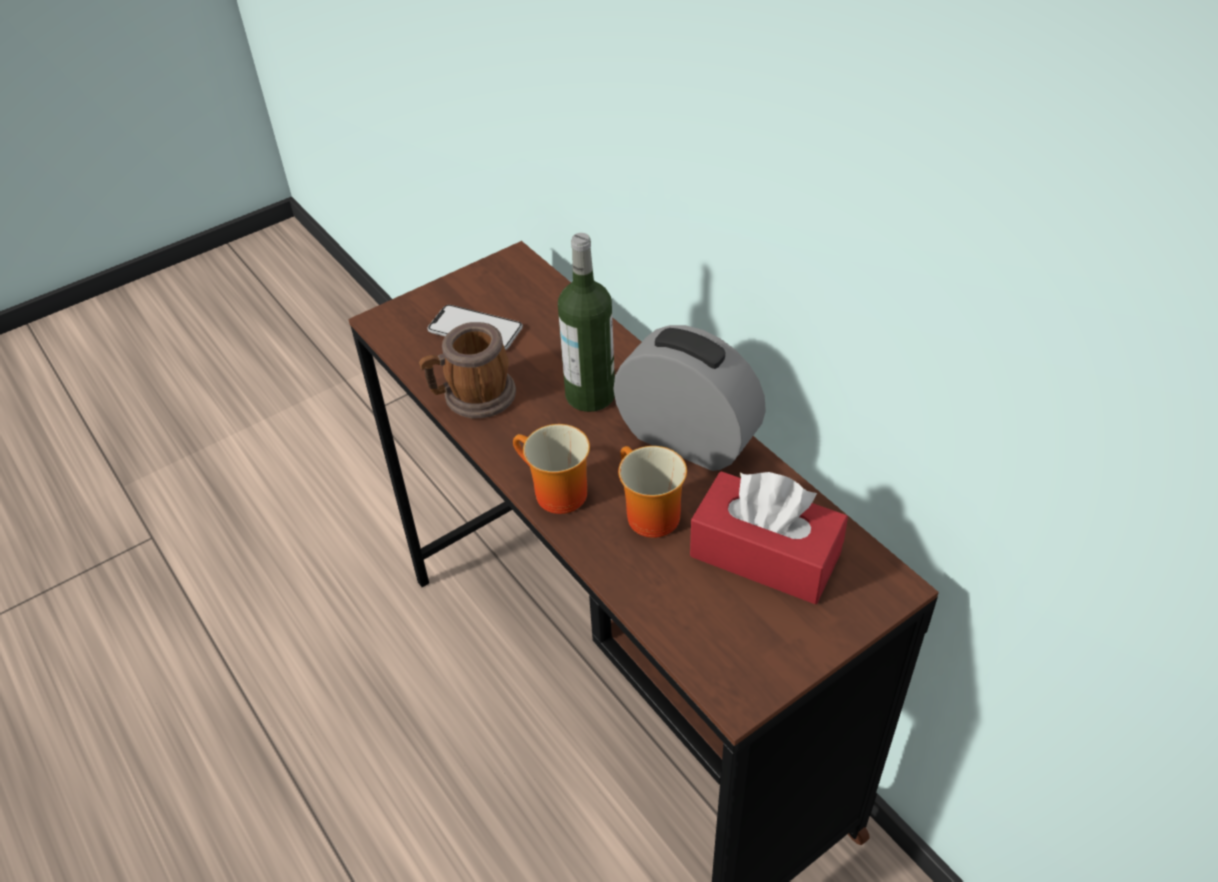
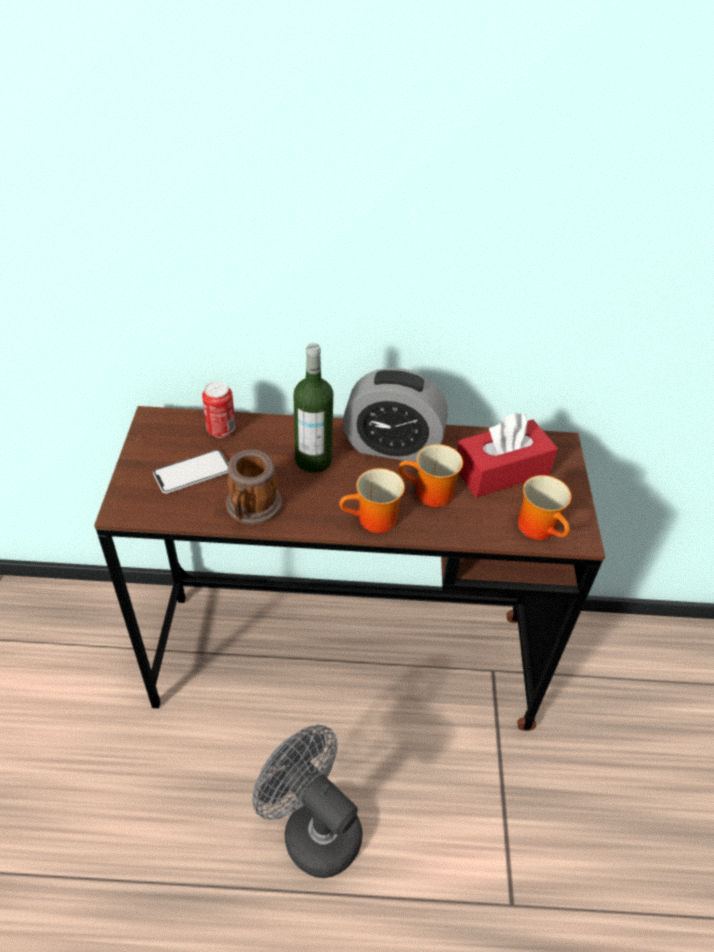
camera: 55 degrees left, 0 degrees up
alarm clock [613,325,766,471] -> alarm clock turned 150 degrees counterclockwise [343,368,447,462]
none -> can [202,381,236,438]
none -> grey fan [252,725,363,878]
none -> mug [518,475,571,540]

